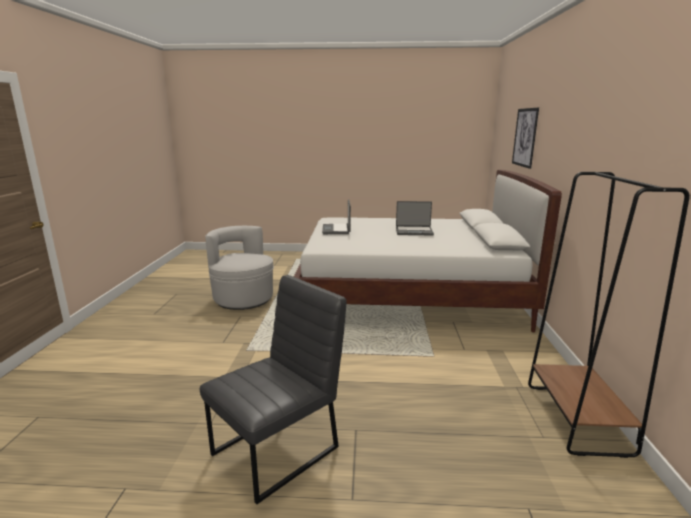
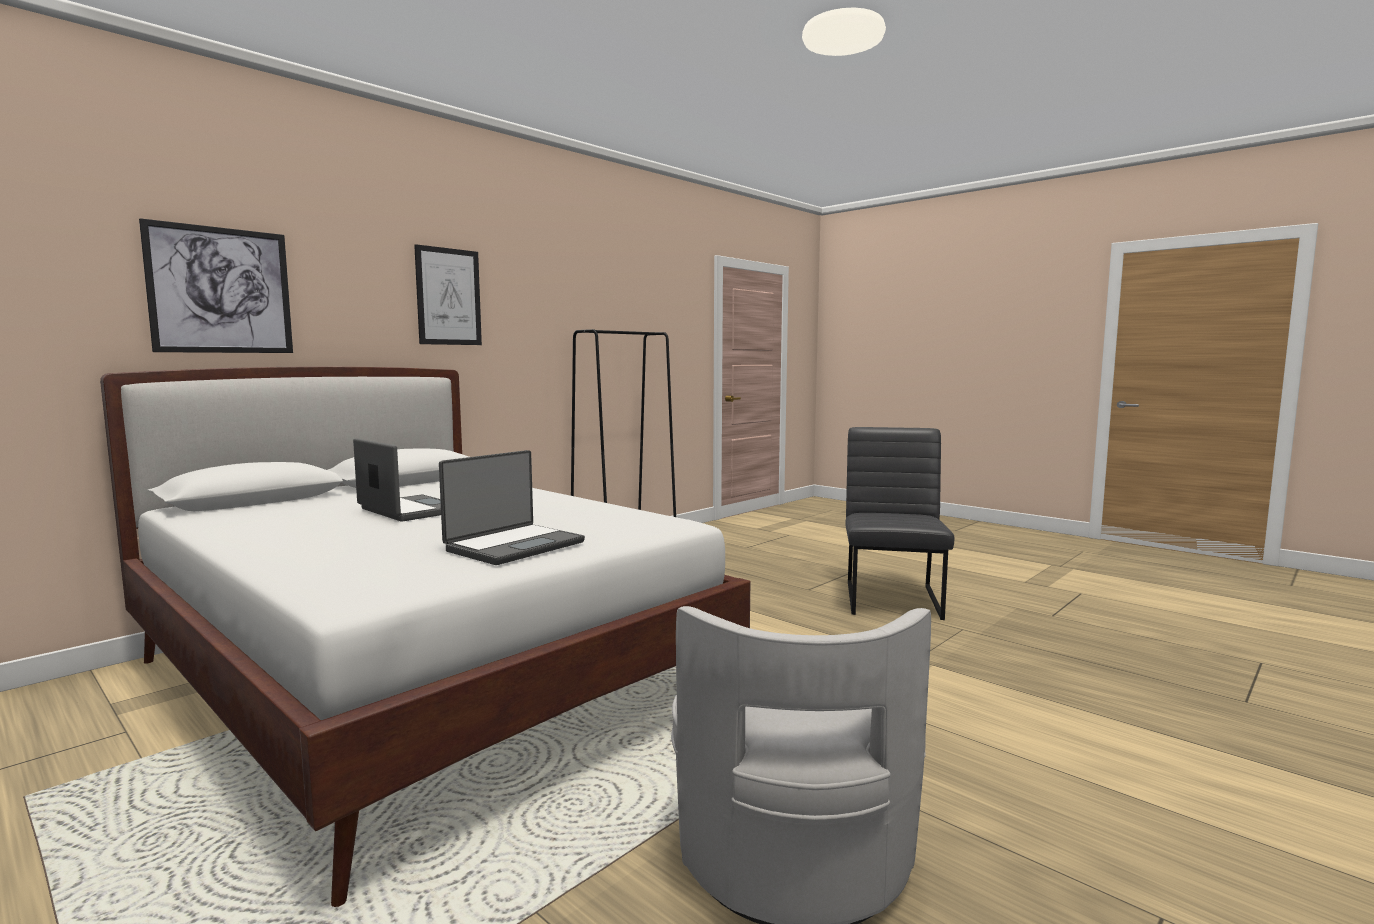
camera: 140 degrees left, 10 degrees down
grey chair [200,275,347,504] -> grey chair turned 105 degrees clockwise [845,427,954,620]
none -> picture [414,244,482,345]

